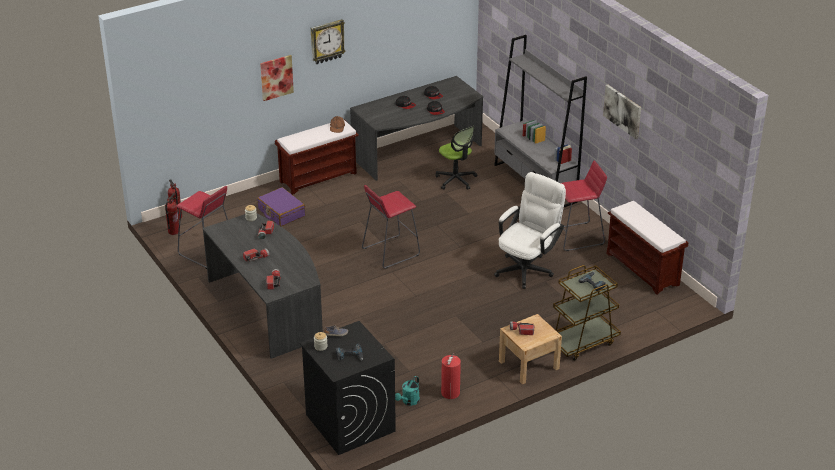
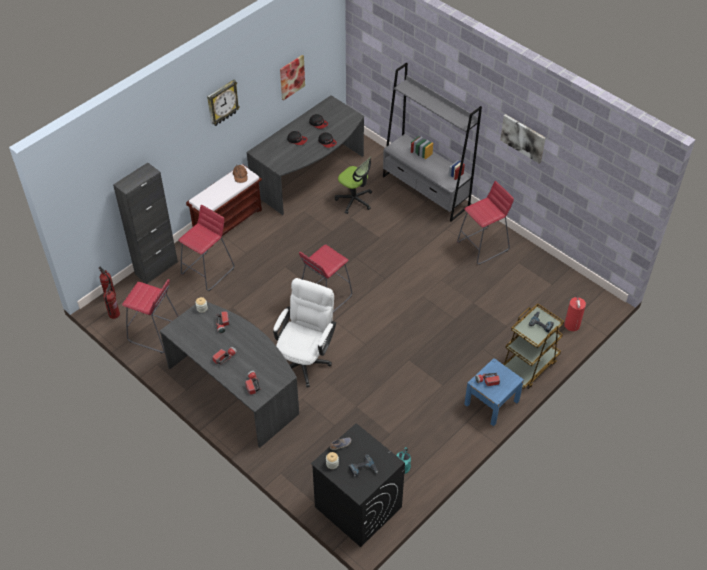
camera: 15 degrees left, 15 degrees up
purple suitcase [257,187,305,226] -> red stool [178,205,235,291]
picture [260,55,294,101] -> picture moved to [280,55,305,100]
fire extinguisher [441,353,461,399] -> fire extinguisher moved to [564,296,586,331]
white office chair [494,172,566,289] -> white office chair moved to [273,278,336,388]
beige nightstand [499,314,562,385] -> blue nightstand [464,358,524,426]
brown bench [607,201,688,295] -> none
none -> black cabinet [113,162,178,284]

